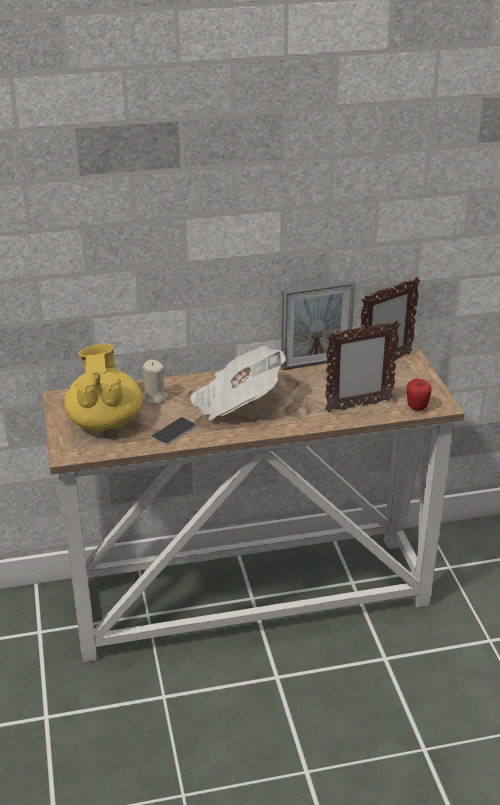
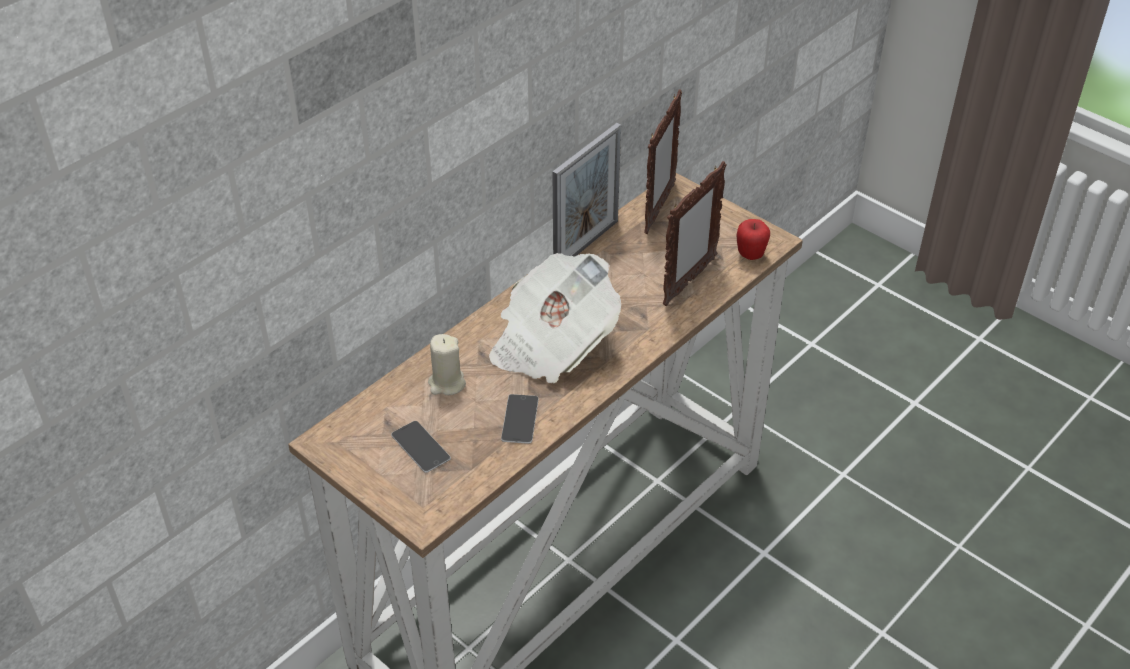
camera: 35 degrees left, 10 degrees up
yellow teapot [65,344,143,431] -> phone [391,421,451,473]

